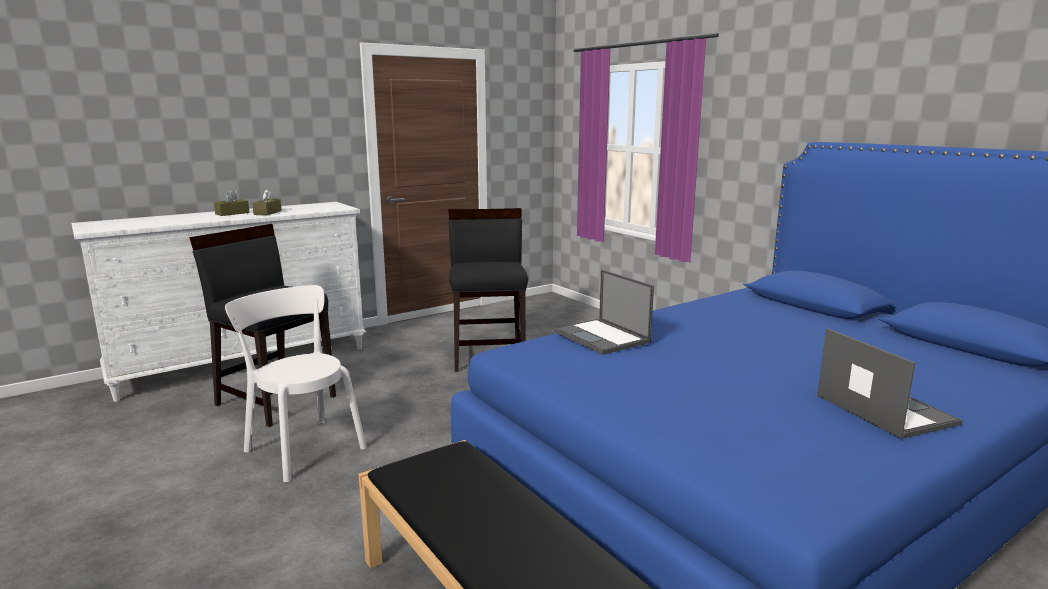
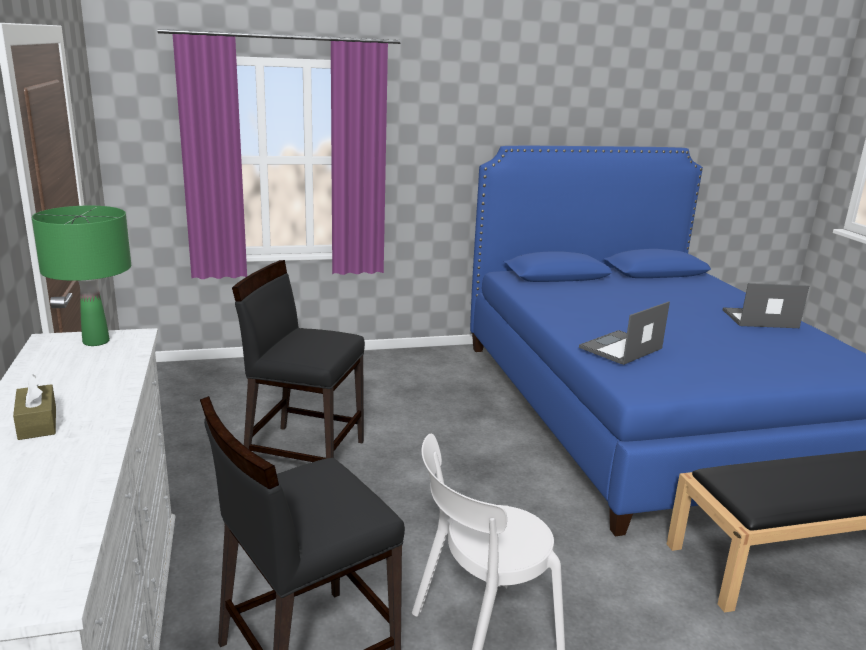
camera: 70 degrees left, 5 degrees up
brown tissue box [252,189,282,215] -> none
laptop [554,269,654,355] -> laptop turned 150 degrees clockwise [579,301,670,365]
none -> green table lamp [32,206,131,346]

